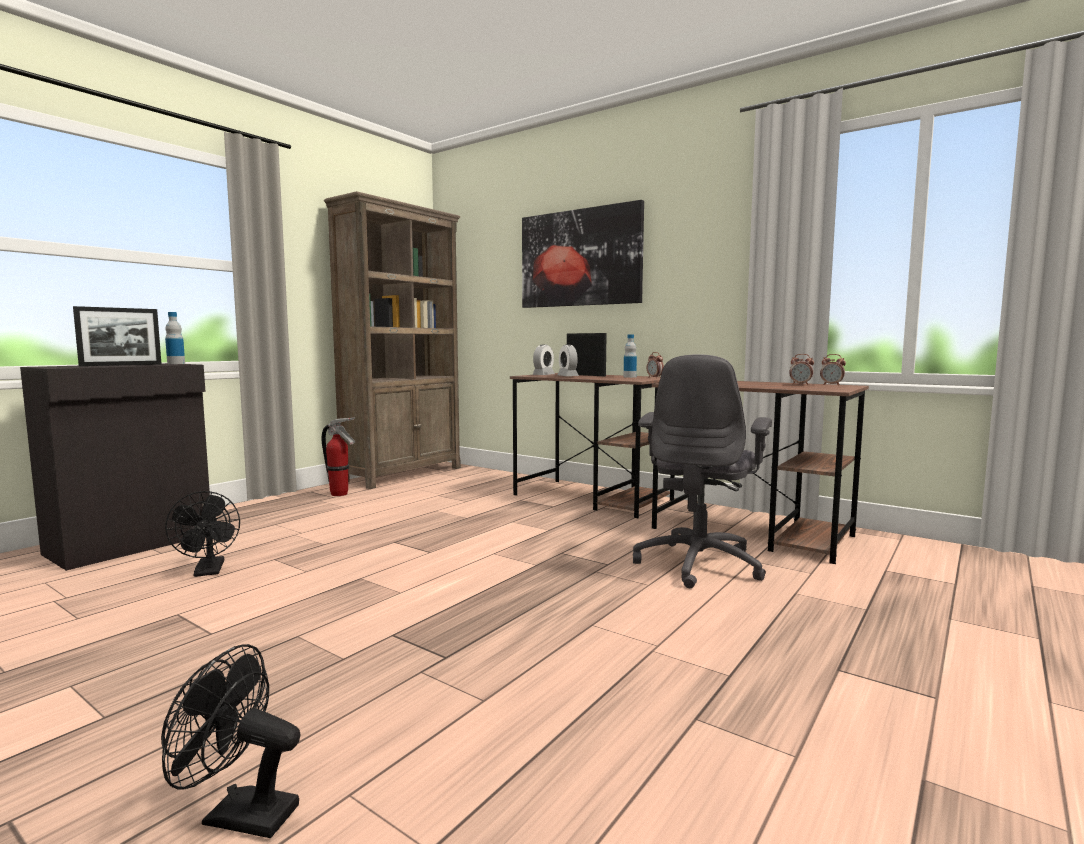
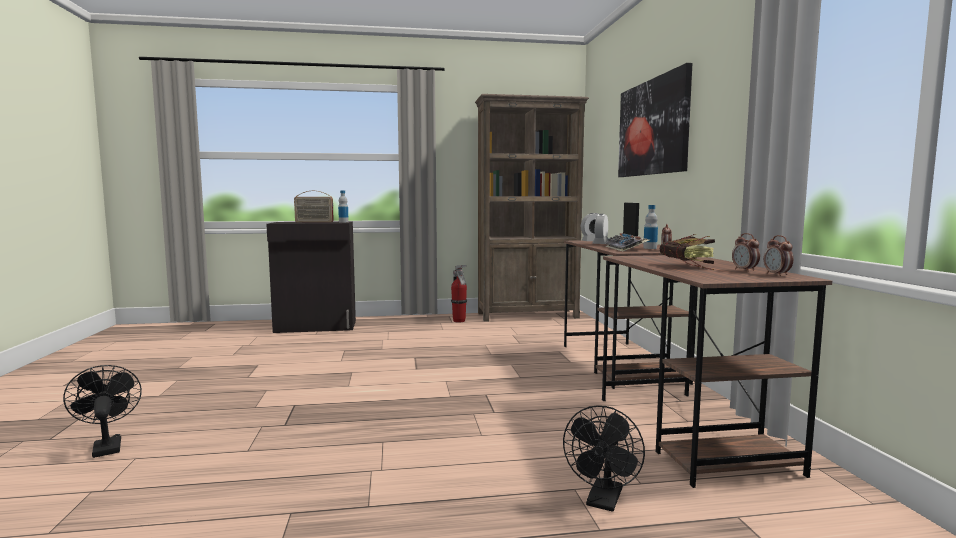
camera: 45 degrees right, 0 degrees up
picture frame [73,306,162,366] -> radio [294,191,334,222]
black fan [165,491,240,577] -> black fan moved to [563,405,645,512]
grey office chair [633,355,772,588] -> none
none -> keyboard [605,233,650,251]
none -> book [660,234,715,270]

